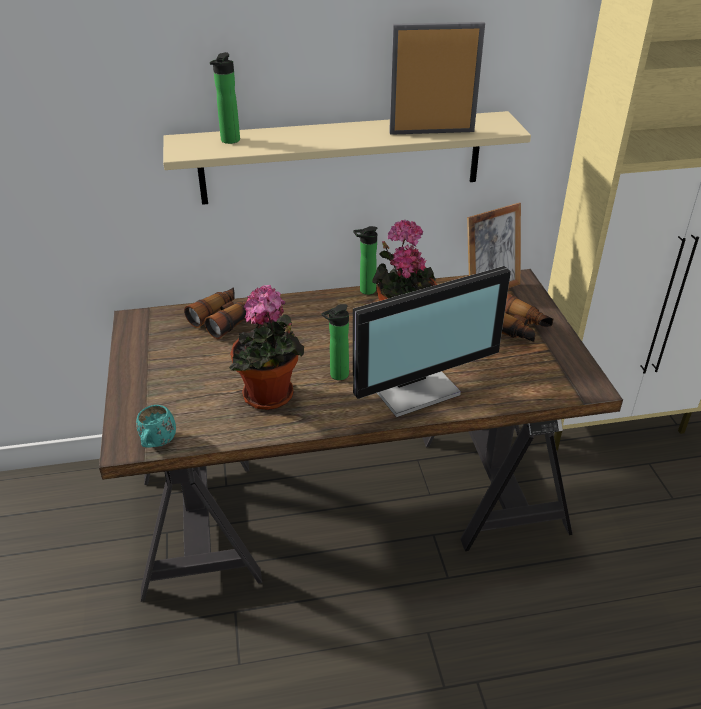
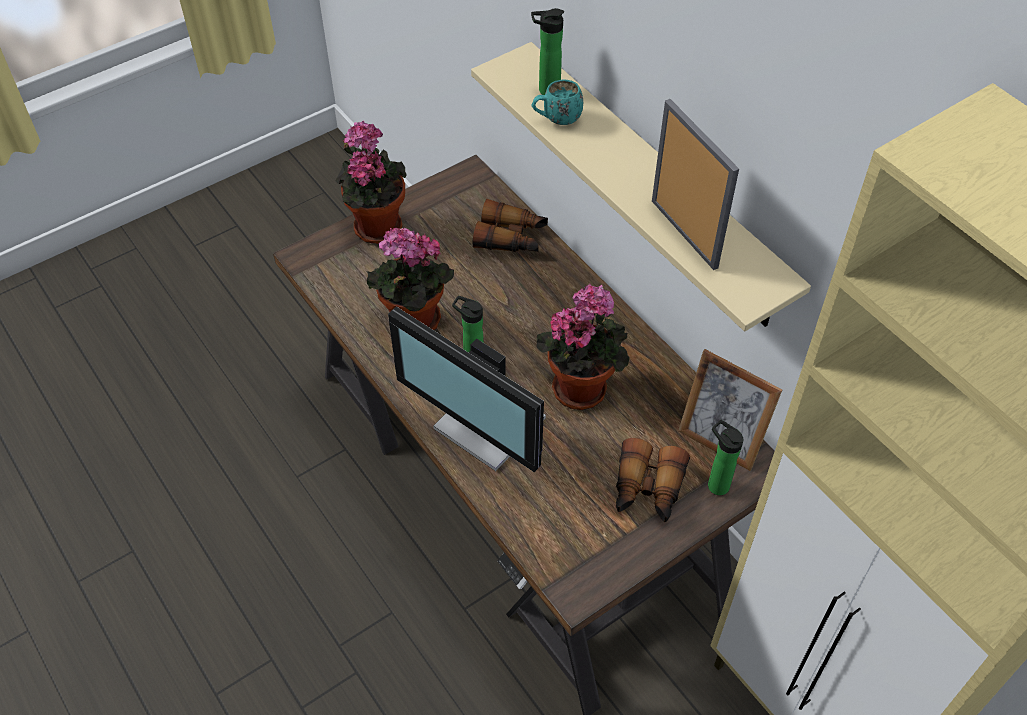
camera: 65 degrees right, 15 degrees up
turquoise mug [136,405,176,448] -> turquoise mug moved to [532,79,583,125]
bottle [353,226,378,295] -> bottle moved to [708,420,743,495]
none -> potted plant [336,121,407,244]

